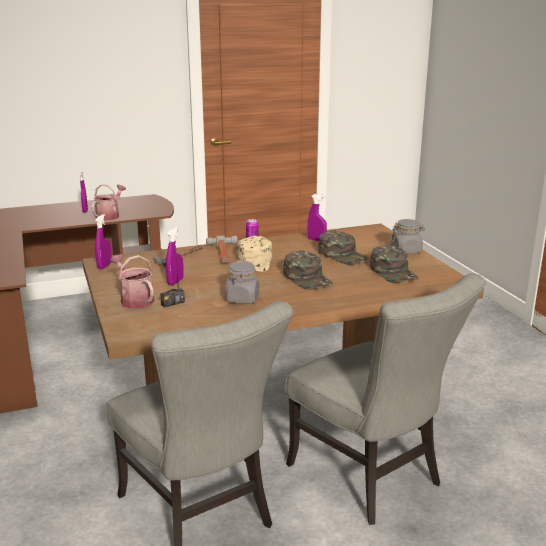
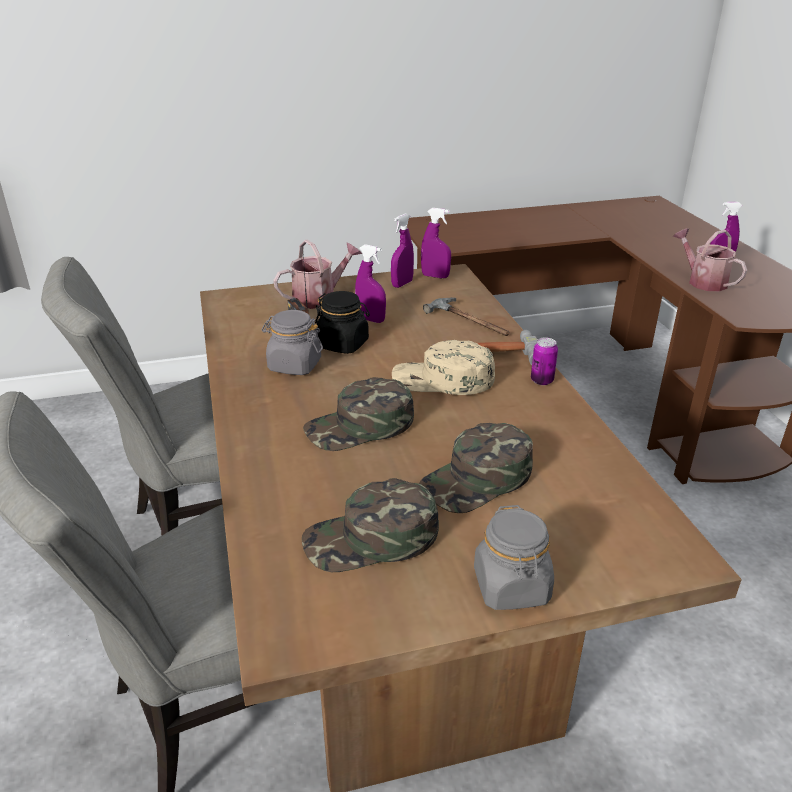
camera: 95 degrees right, 10 degrees up
watering can [91,184,126,221] -> watering can turned 150 degrees counterclockwise [673,229,747,291]
purple spray bottle [307,194,327,241] -> purple spray bottle moved to [391,214,414,288]
none -> black jar [315,291,370,354]

